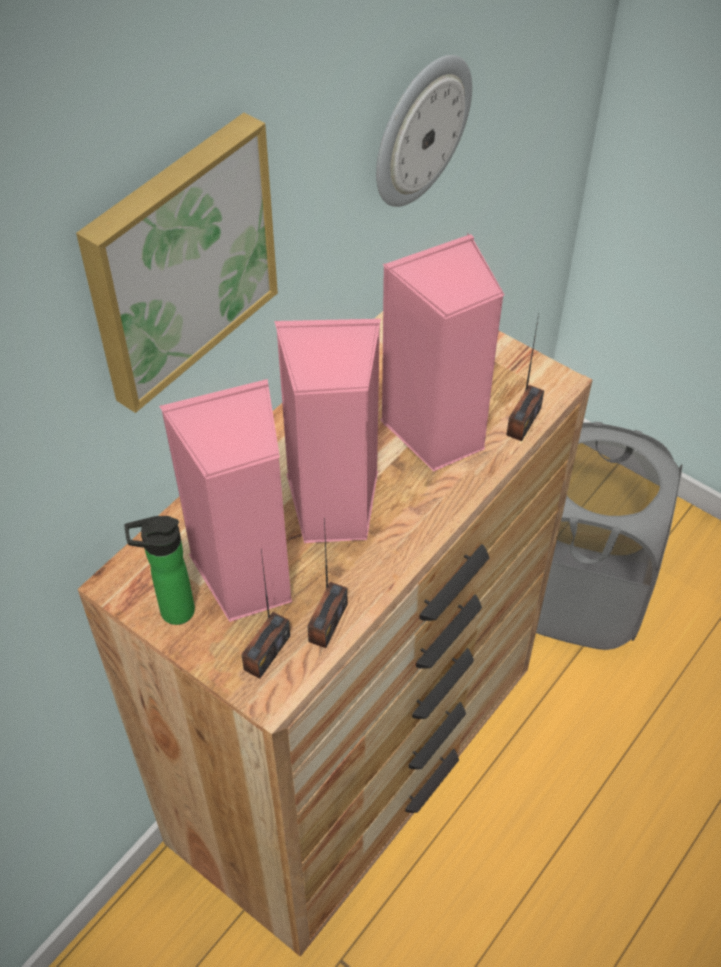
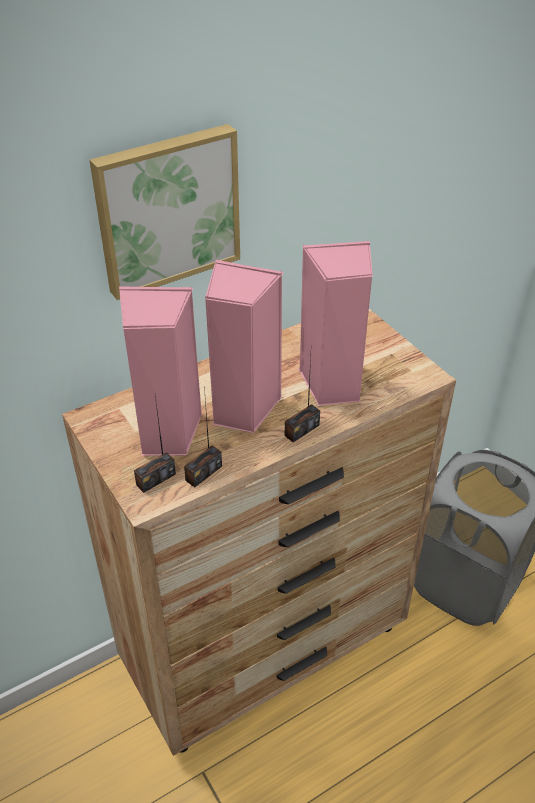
camera: 20 degrees right, 10 degrees down
bottle [124,516,195,625] -> none
wall clock [376,55,472,207] -> none
radio [506,314,544,441] -> radio moved to [285,357,320,442]

